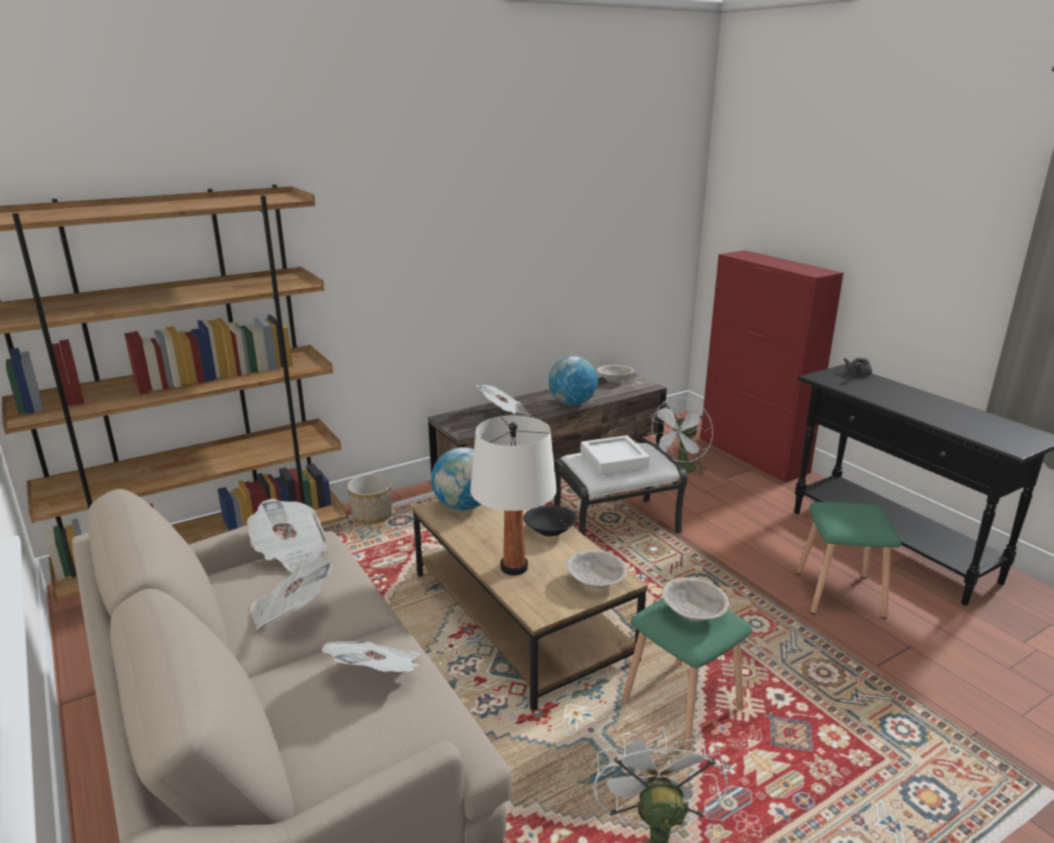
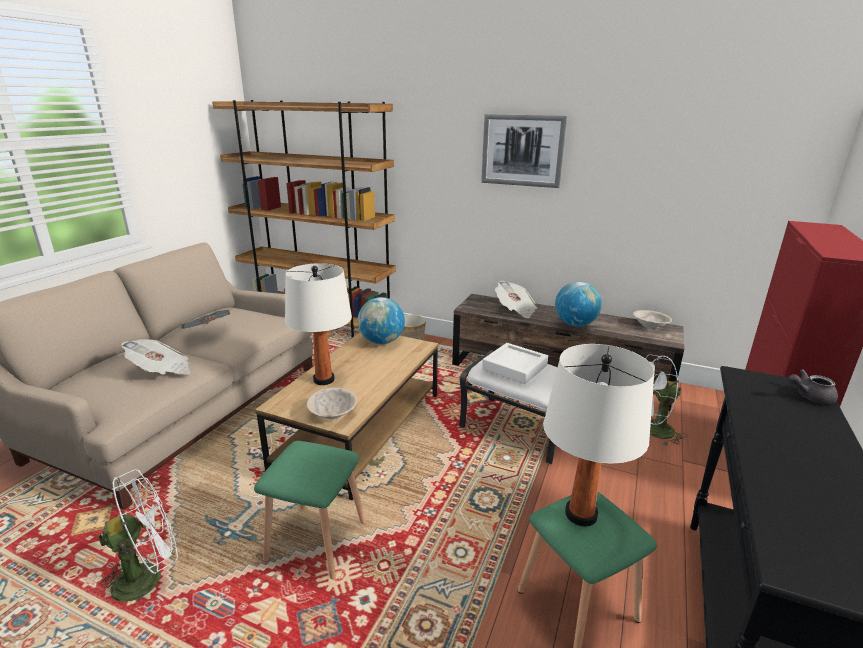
camera: 55 degrees right, 0 degrees up
newspaper [247,499,329,572] -> none
black bowl [523,505,578,536] -> none
beige bowl [662,578,729,621] -> none
none -> picture [481,114,567,188]
none -> white table lamp [543,344,654,526]

